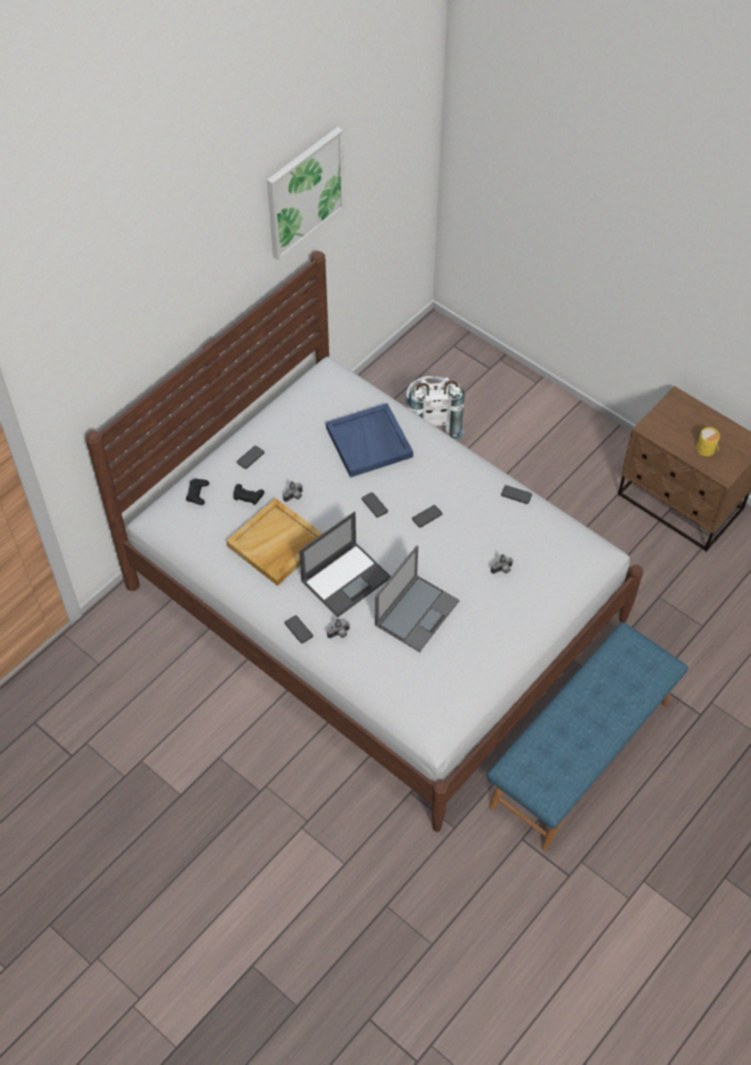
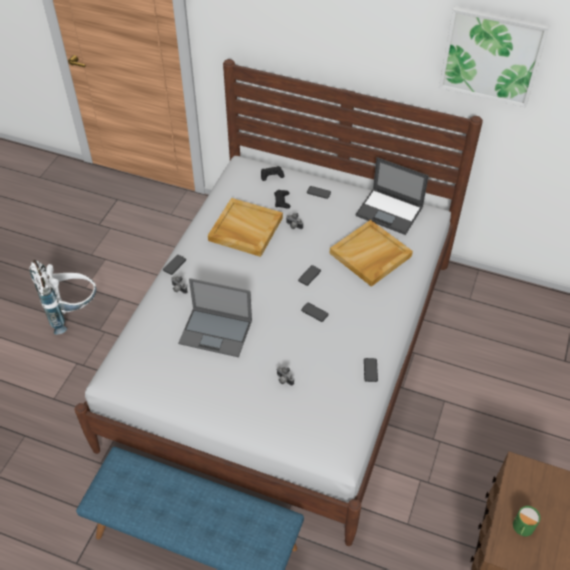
camera: 70 degrees right, 5 degrees down
laptop [299,512,391,618] -> laptop moved to [355,157,429,235]
blue tray [326,403,413,478] -> beige tray [330,220,413,287]
white backpack [406,376,465,441] -> white backpack moved to [29,260,97,335]
yellow mug [696,427,720,456] -> green mug [513,506,540,536]

